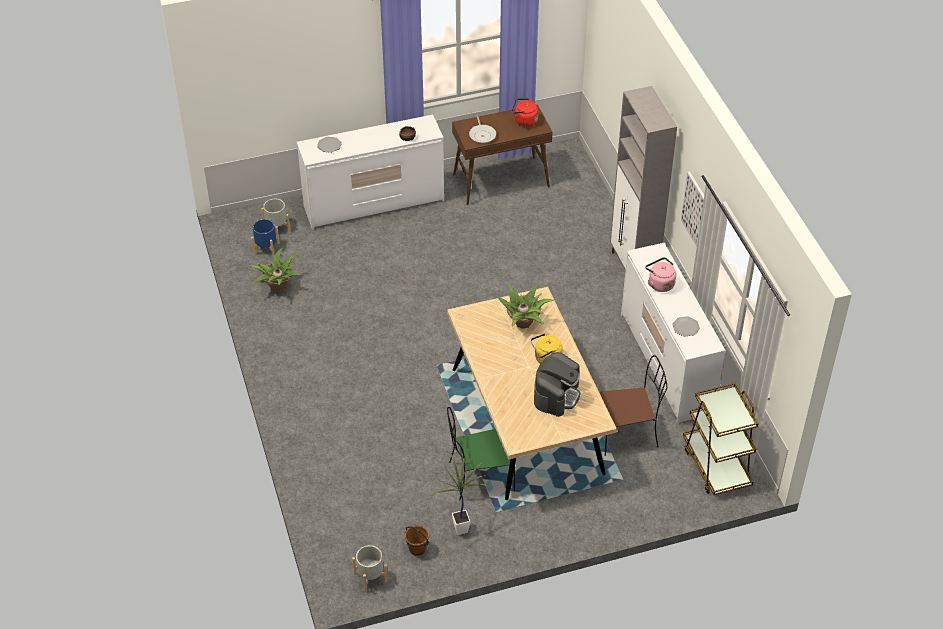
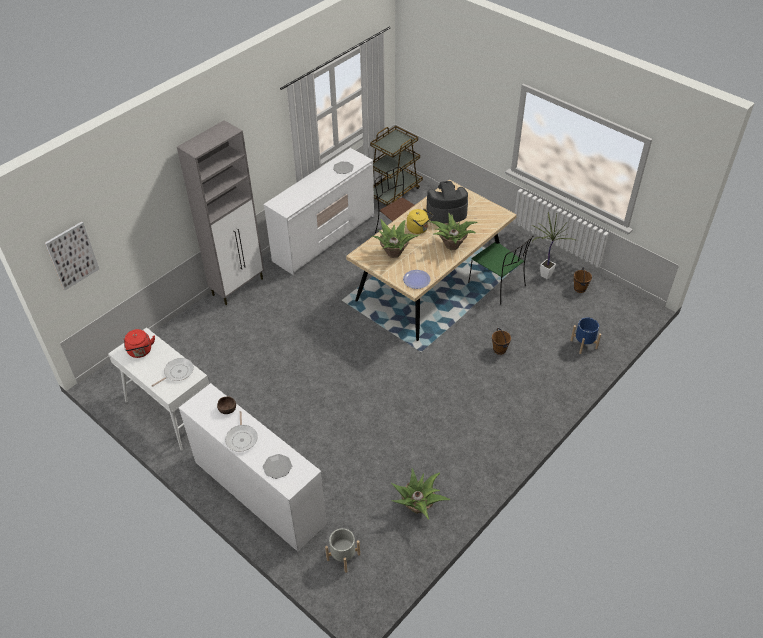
camera: 120 degrees left, 0 degrees up
blue planter [251,219,280,258] -> blue planter moved to [570,317,601,354]
grey planter [352,545,388,592] -> none
brown console table [452,105,553,205] -> white console table [108,327,209,451]
pink kettle [645,257,676,292] -> none
picture [681,171,704,247] -> picture moved to [45,222,99,290]
none -> frying pan [225,411,258,452]
none -> plate [403,270,430,289]
none -> potted plant [428,213,478,250]
none -> brown bucket [492,328,511,355]

